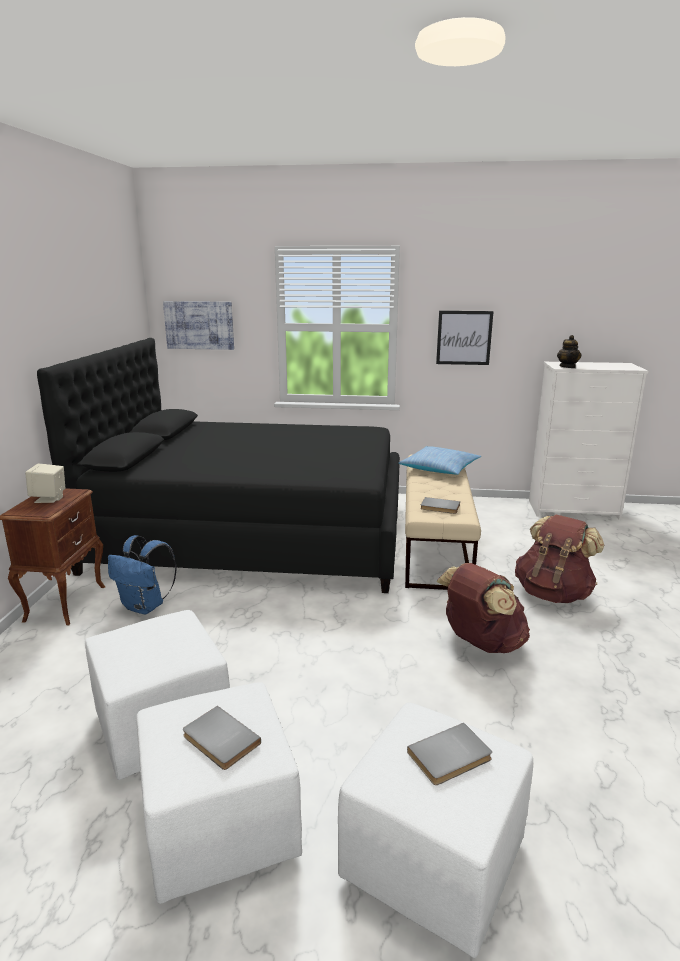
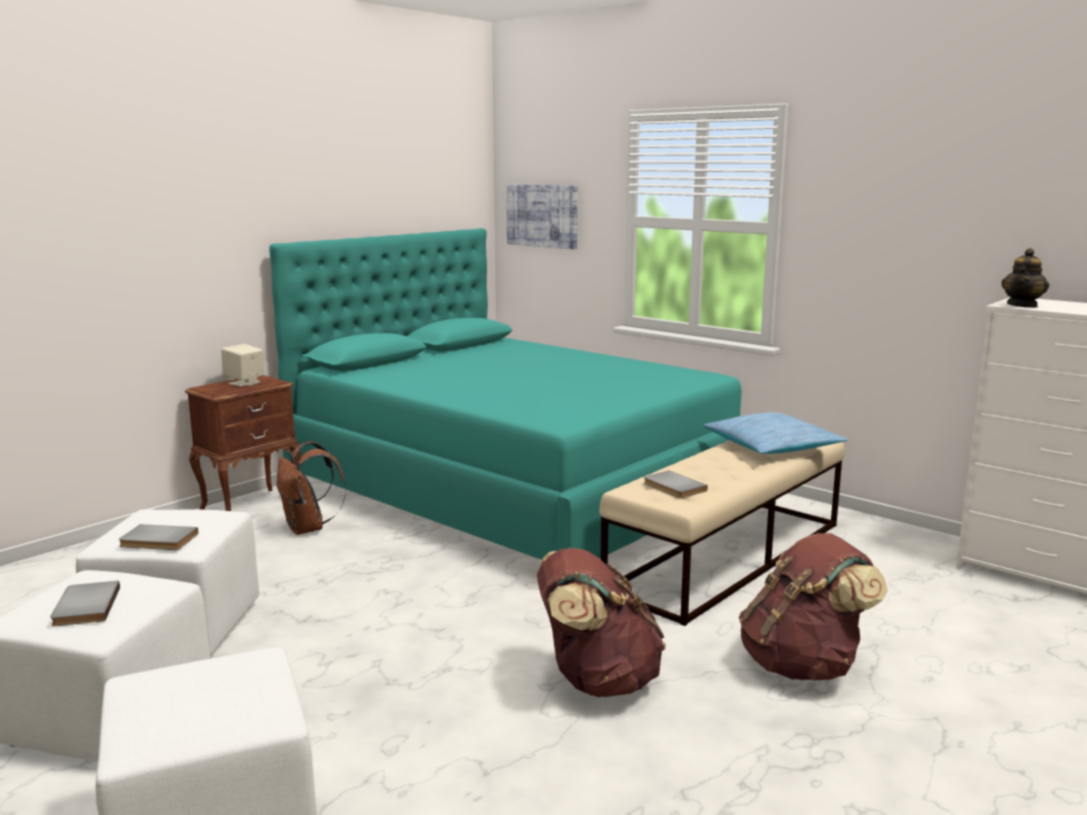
camera: 35 degrees right, 5 degrees down
black bed [37,338,400,593] -> turquoise bed [269,228,742,560]
blue backpack [108,535,177,614] -> brown backpack [277,441,347,535]
grey book [407,723,492,785] -> grey book moved to [119,524,198,550]
picture [436,311,494,365] -> none

